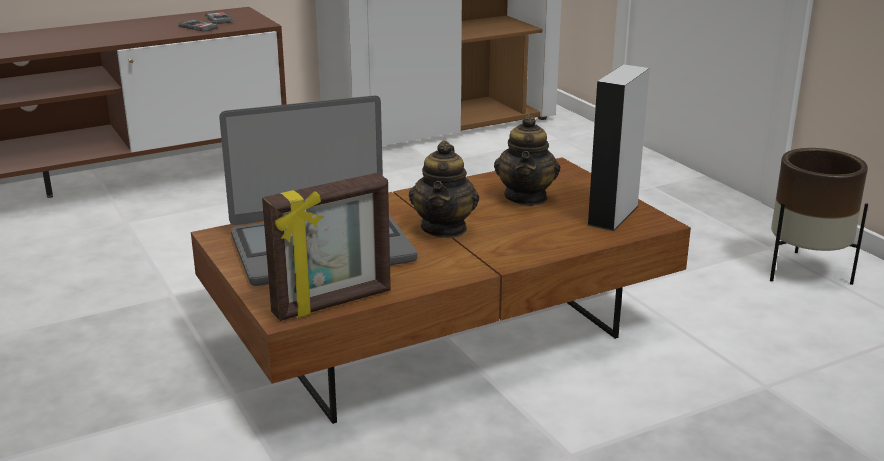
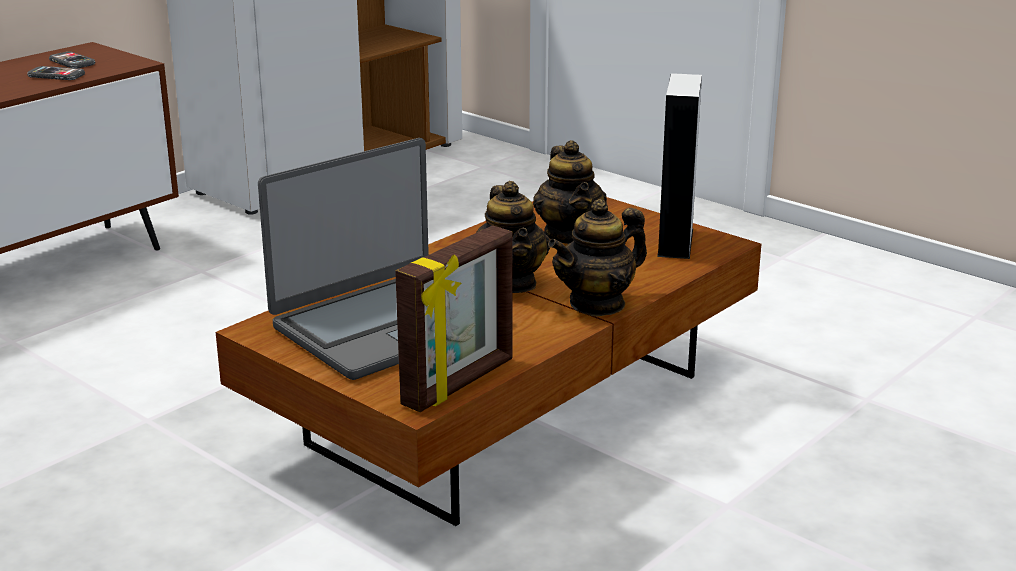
camera: 20 degrees left, 0 degrees up
brown planter [770,148,868,285] -> none
none -> teapot [548,199,647,317]

